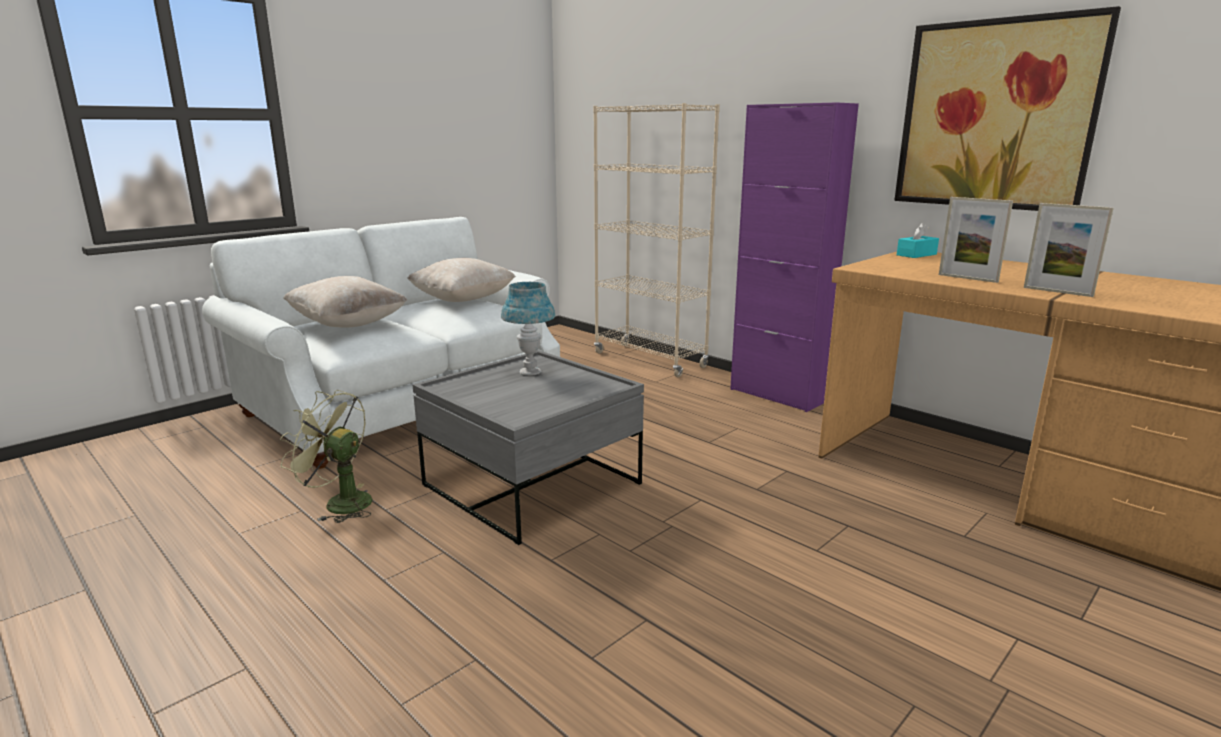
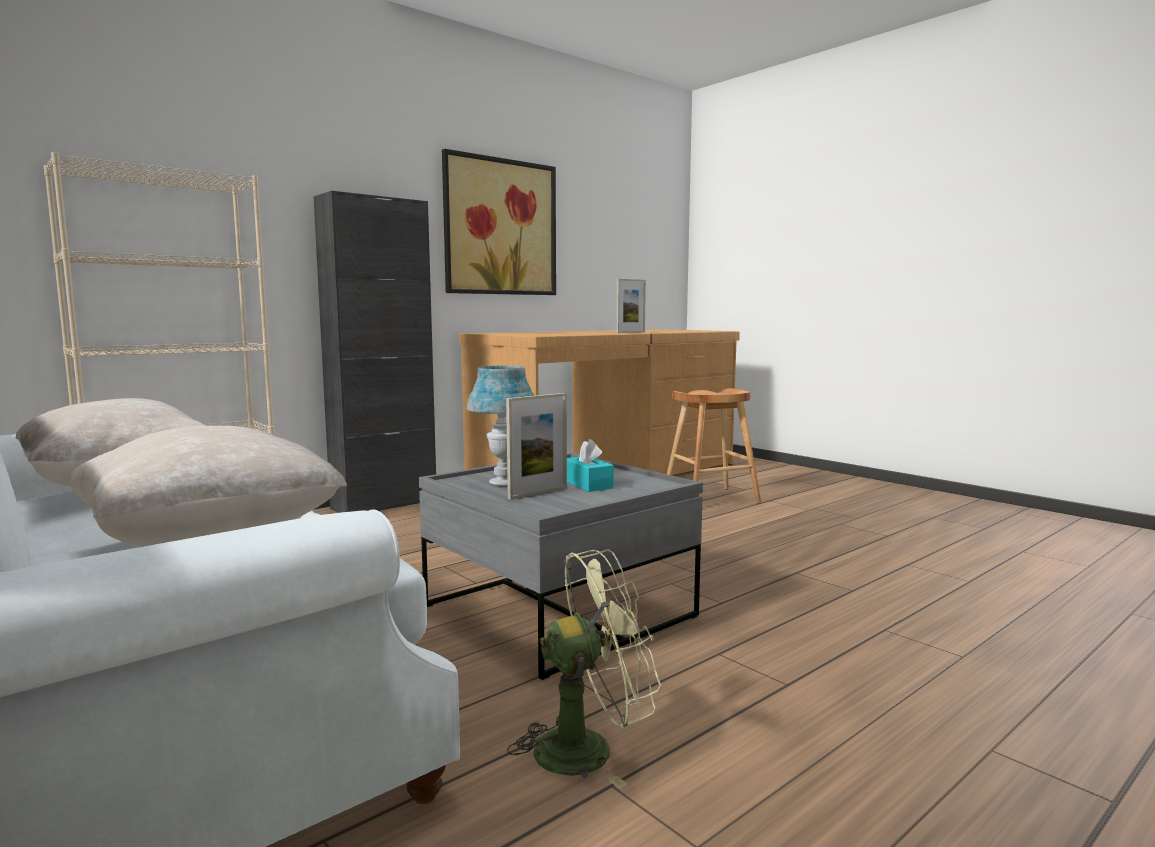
camera: 85 degrees left, 10 degrees down
green fan [280,390,372,523] -> green fan turned 135 degrees counterclockwise [507,549,661,789]
purple cabinet [730,102,859,412] -> black cabinet [314,191,436,513]
turquoise tissue box [897,222,939,258] -> turquoise tissue box moved to [567,439,614,492]
picture frame [939,197,1013,283] -> picture frame moved to [506,393,567,500]
none -> brown stool [667,388,761,503]

